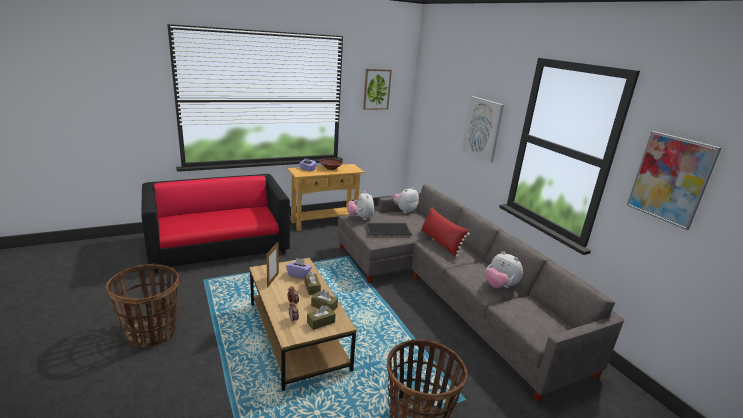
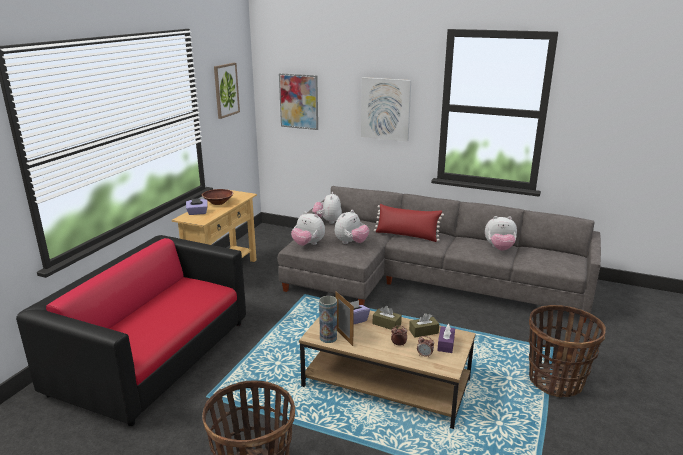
camera: 40 degrees left, 0 degrees up
brown tissue box [307,305,336,330] -> purple tissue box [437,324,455,353]
tray [366,223,412,235] -> plush toy [335,210,369,244]
picture [627,131,721,230] -> picture moved to [279,73,318,130]
none -> vase [319,296,337,343]

